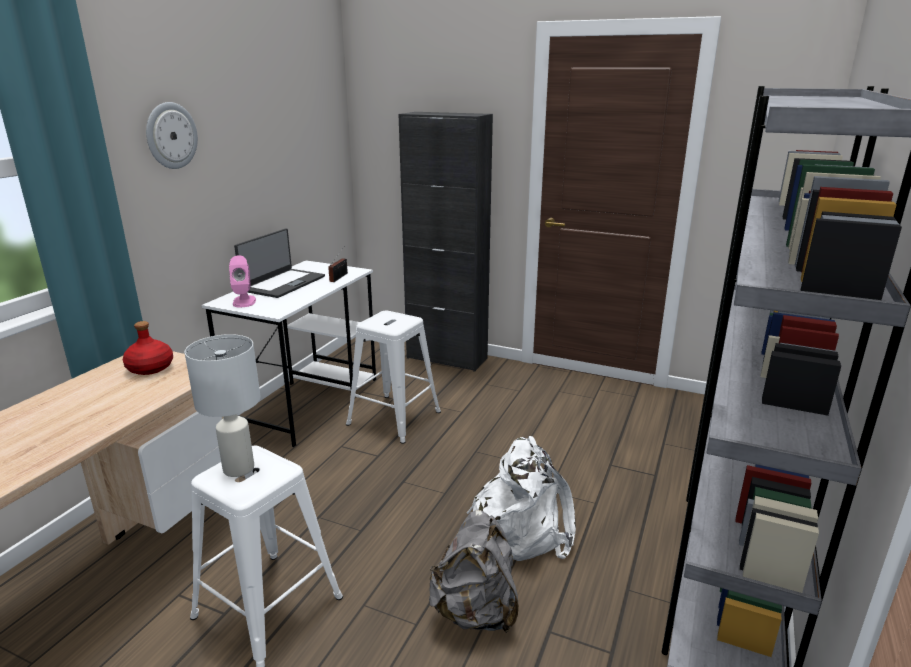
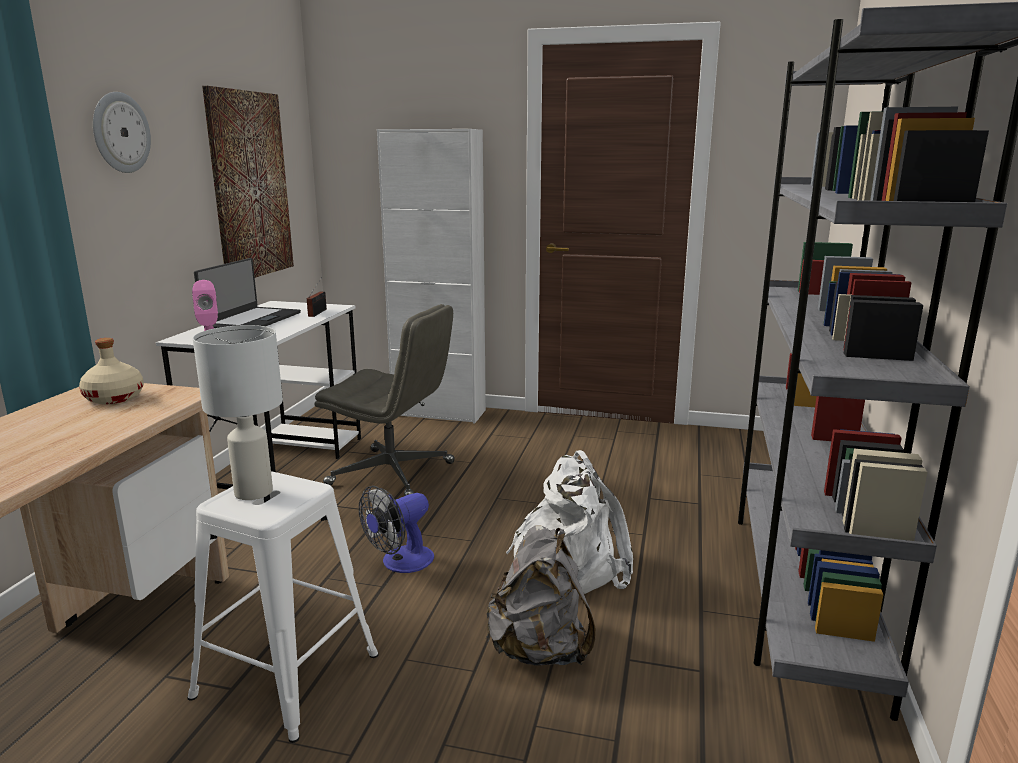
camera: 10 degrees left, 5 degrees down
red bottle [123,321,173,375] -> beige bottle [79,338,144,404]
white stool [346,311,441,444] -> grey office chair [315,304,455,496]
black cabinet [398,112,493,372] -> white cabinet [377,129,486,424]
none -> picture [202,86,294,278]
none -> fan [359,486,434,573]

